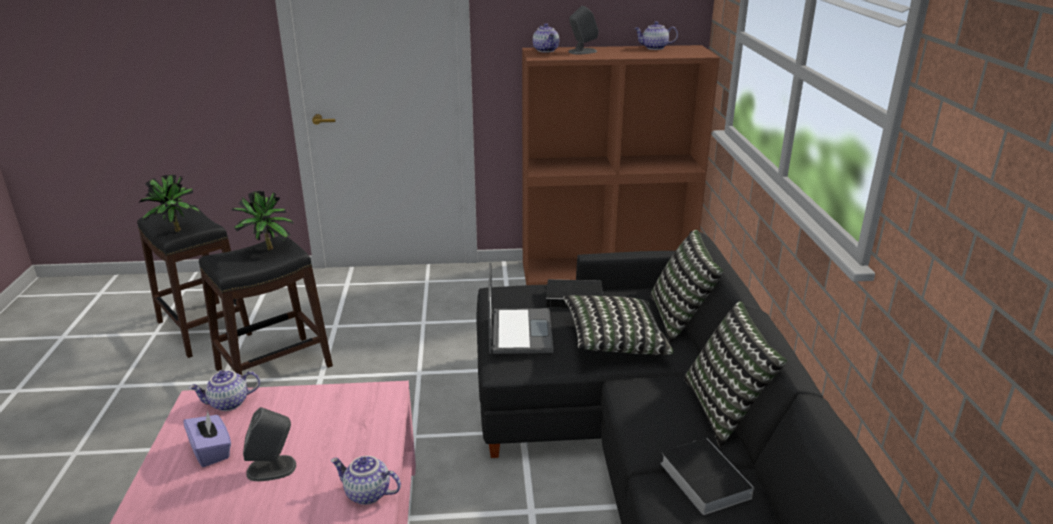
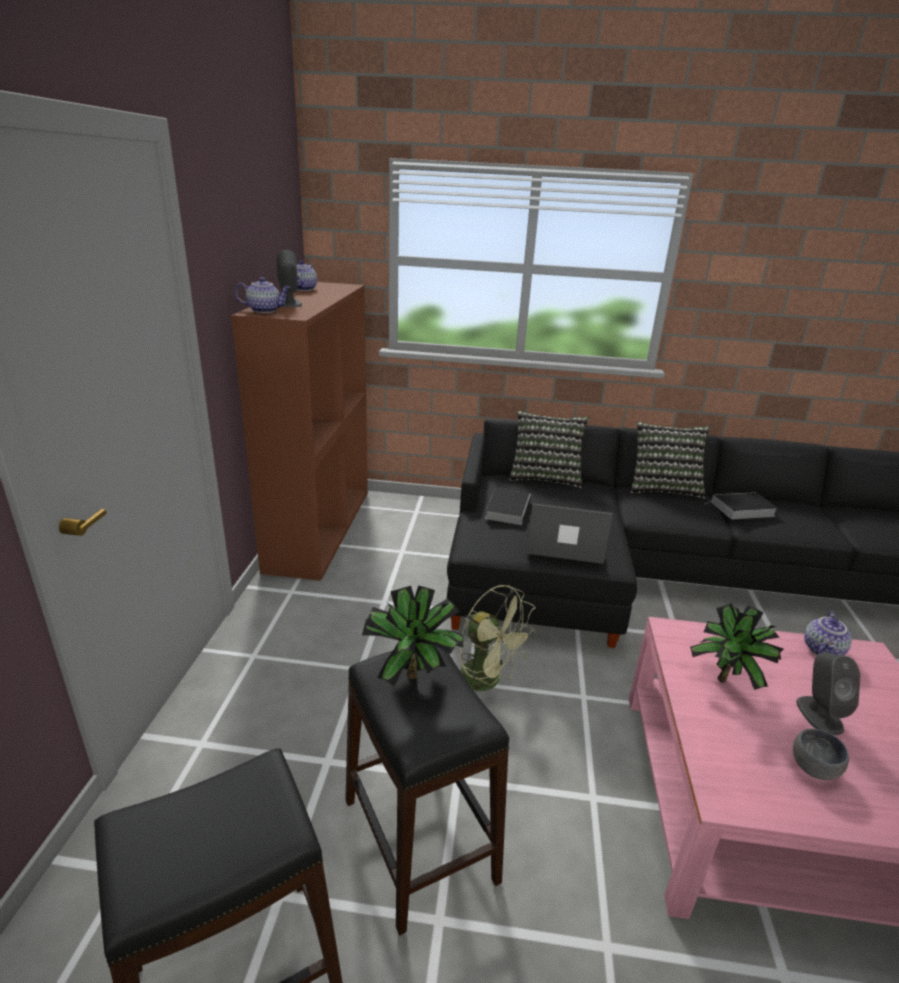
camera: 80 degrees left, 0 degrees up
potted plant [139,175,199,232] -> potted plant moved to [690,603,784,690]
purple tissue box [183,411,231,467] -> grey bowl [793,729,849,780]
teapot [189,370,260,411] -> none
pillow [563,296,674,355] -> none
none -> green fan [460,585,536,692]

